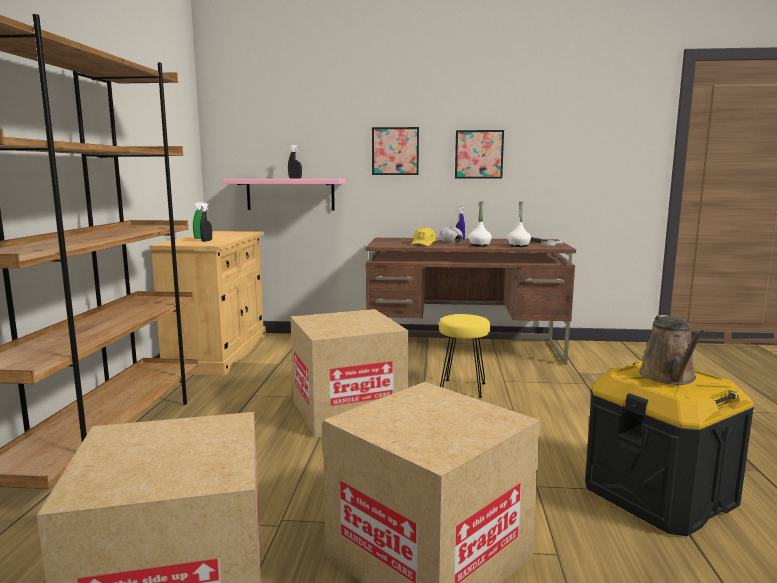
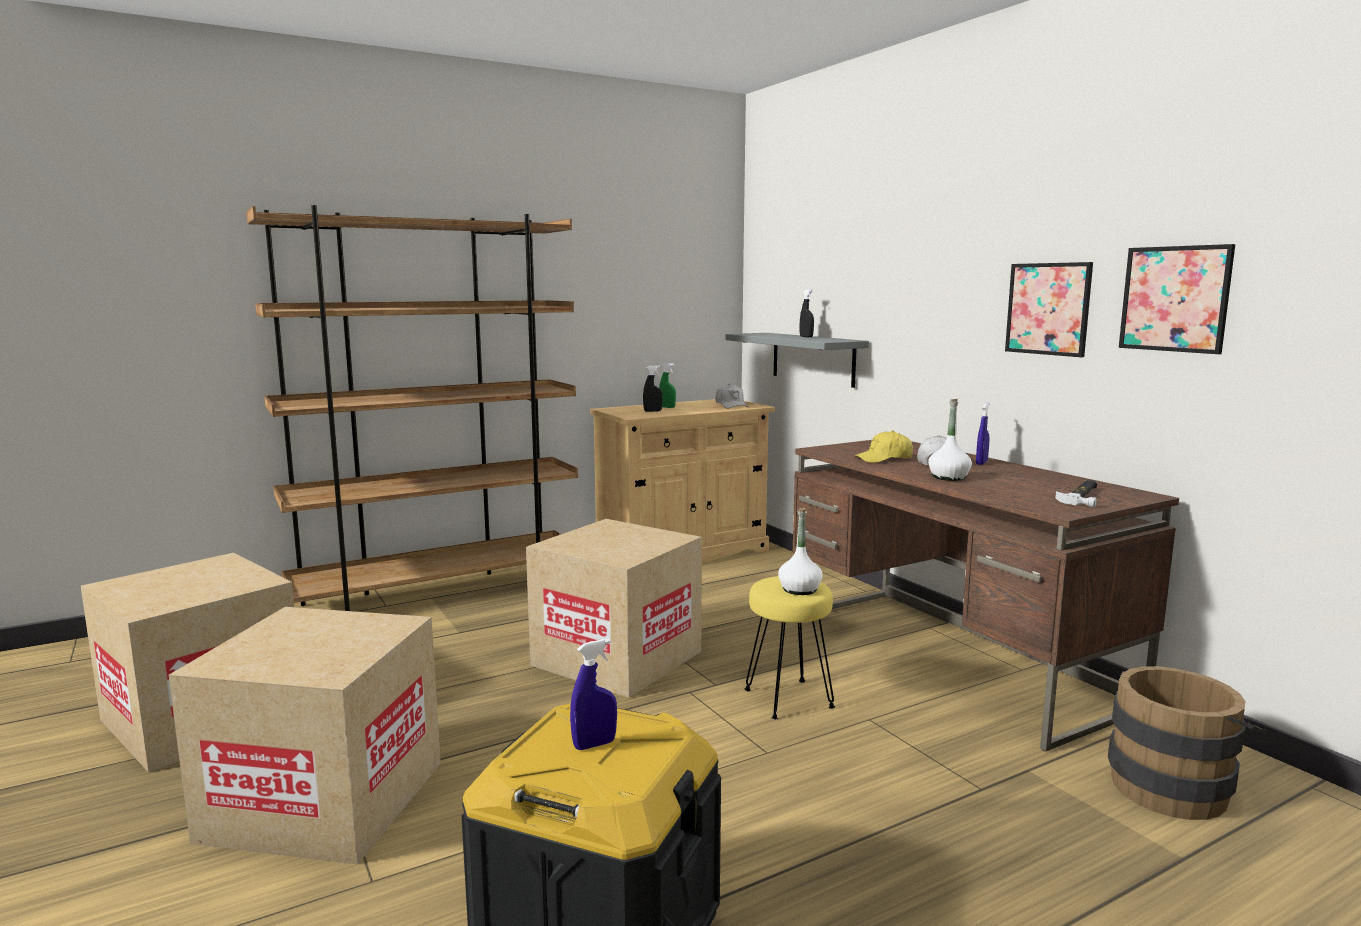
camera: 55 degrees right, 0 degrees up
pink shelf [222,179,346,210] -> grey shelf [726,333,869,388]
picture [372,127,419,175] -> picture moved to [1119,244,1235,354]
white bottle [508,201,531,247] -> white bottle moved to [778,508,822,595]
brown watering can [639,315,705,385] -> blue spray bottle [570,639,617,750]
none -> white cap [716,384,749,408]
none -> brown bucket [1108,666,1268,820]

